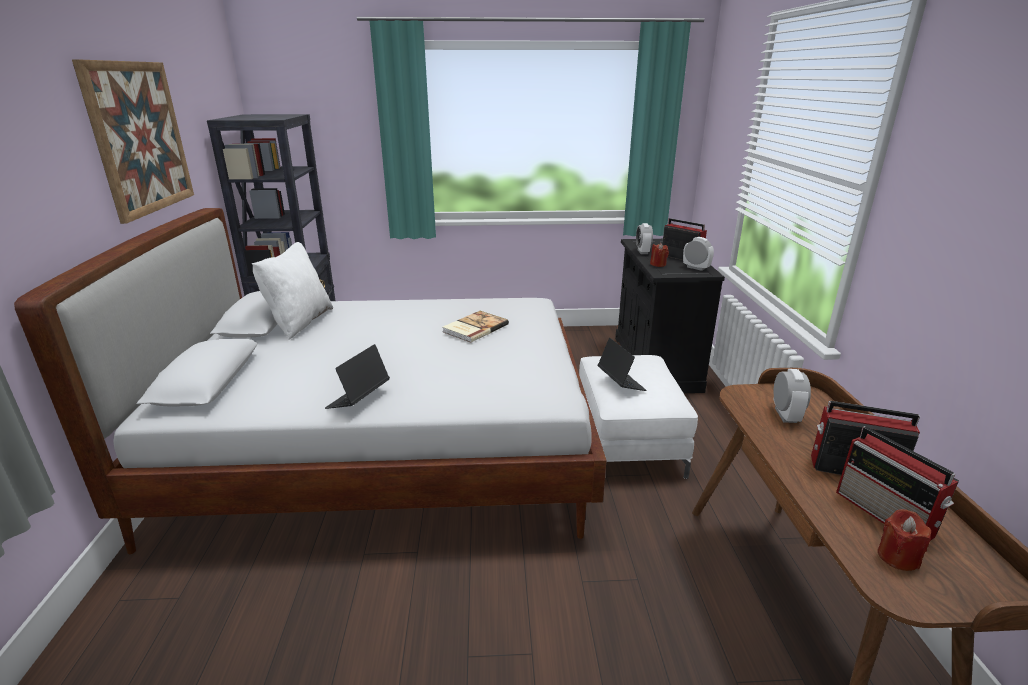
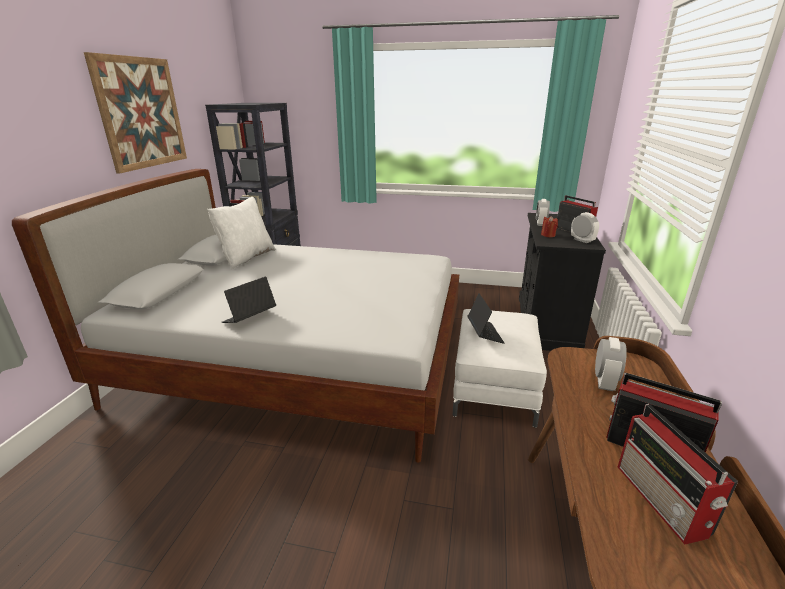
camera: 15 degrees right, 0 degrees up
book [443,311,509,343] -> none
red candle [878,509,931,571] -> none

